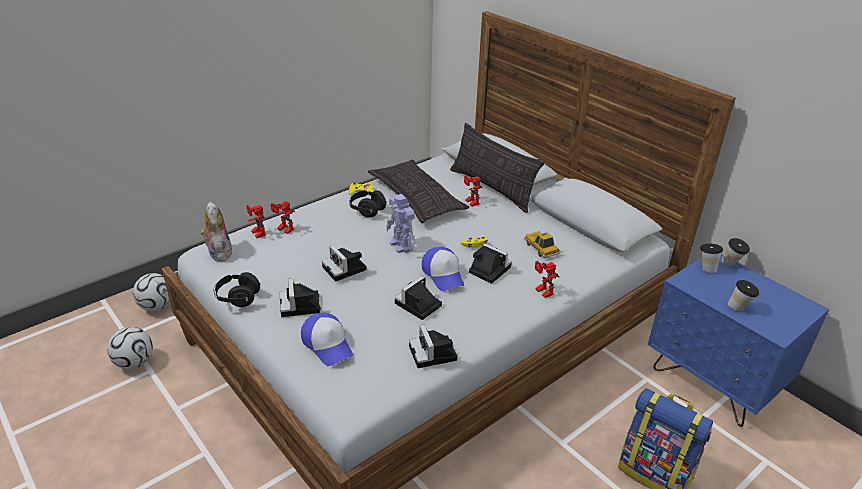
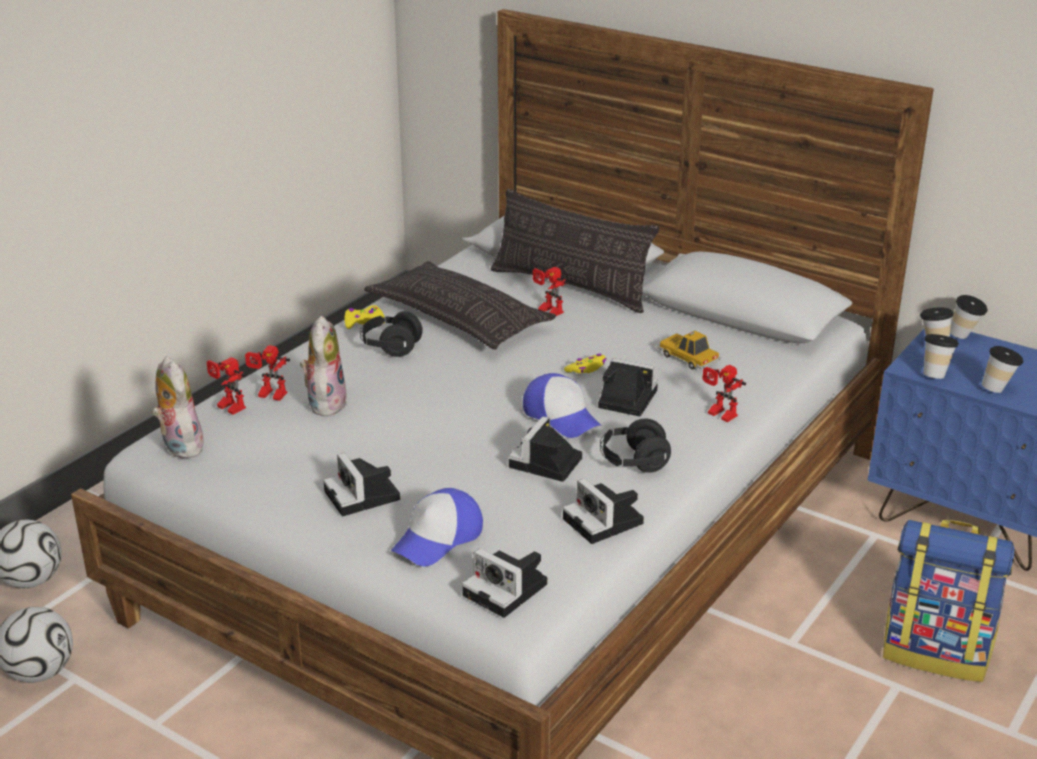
camera: 15 degrees left, 5 degrees down
black headphones [214,272,261,307] -> black headphones moved to [600,419,671,473]
cap [301,313,353,366] -> cap turned 90 degrees clockwise [391,488,483,566]
camera [322,245,367,282] -> camera moved to [462,548,547,618]
toy robot [386,194,415,253] -> none
none -> plush toy [300,316,347,416]
none -> cup [923,334,959,379]

